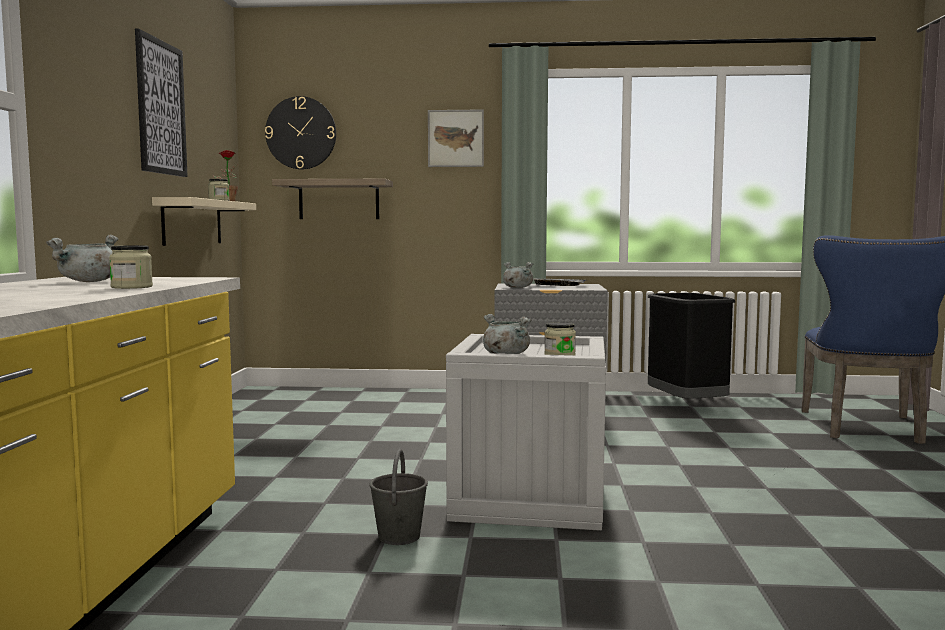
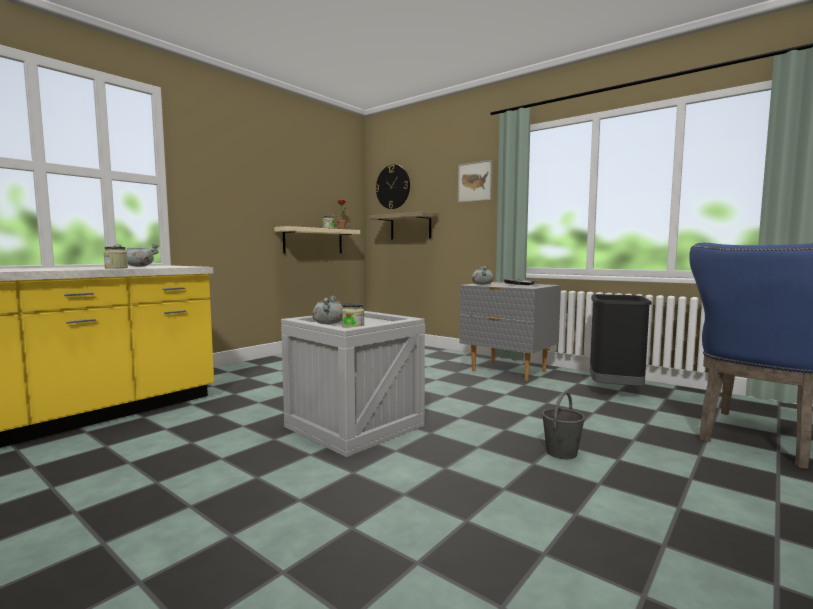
camera: 35 degrees right, 0 degrees up
picture [135,28,188,177] -> none
grey bucket [369,449,428,545] -> grey bucket moved to [542,391,585,459]

